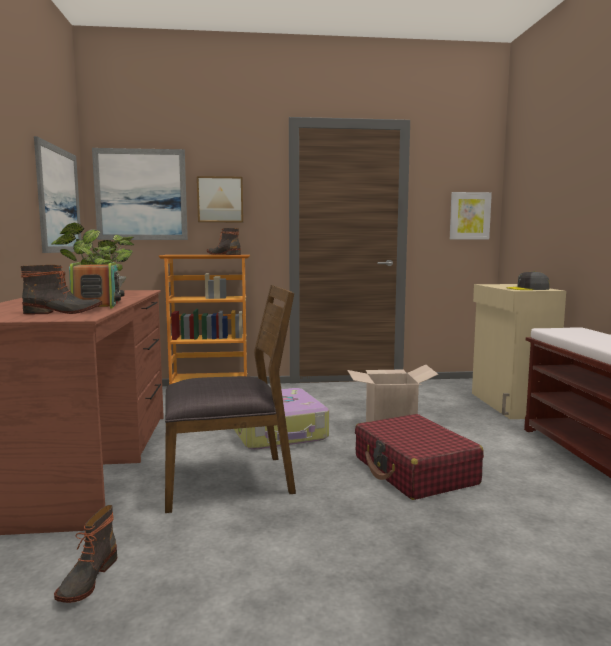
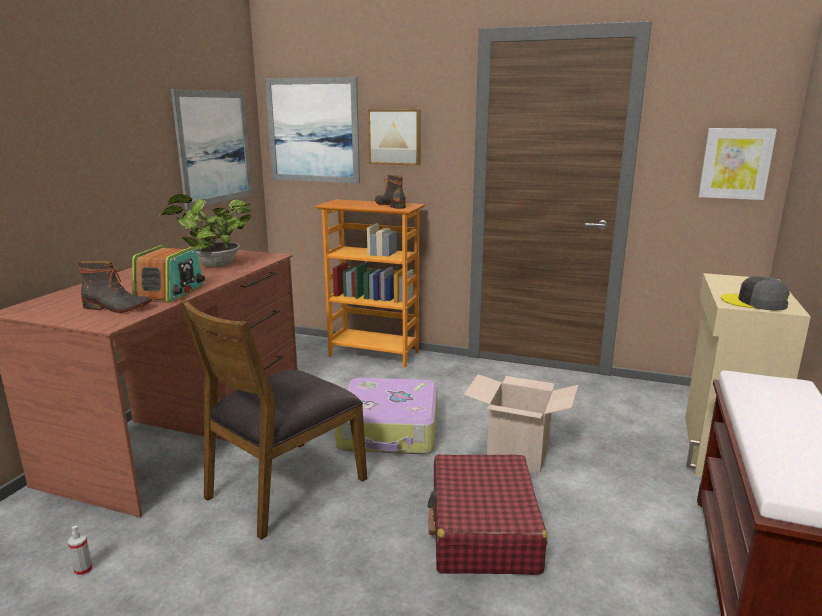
camera: 25 degrees right, 10 degrees up
boot [54,505,117,603] -> spray bottle [68,526,93,576]
brown chair [165,285,296,513] -> brown chair turned 120 degrees clockwise [180,299,367,540]

